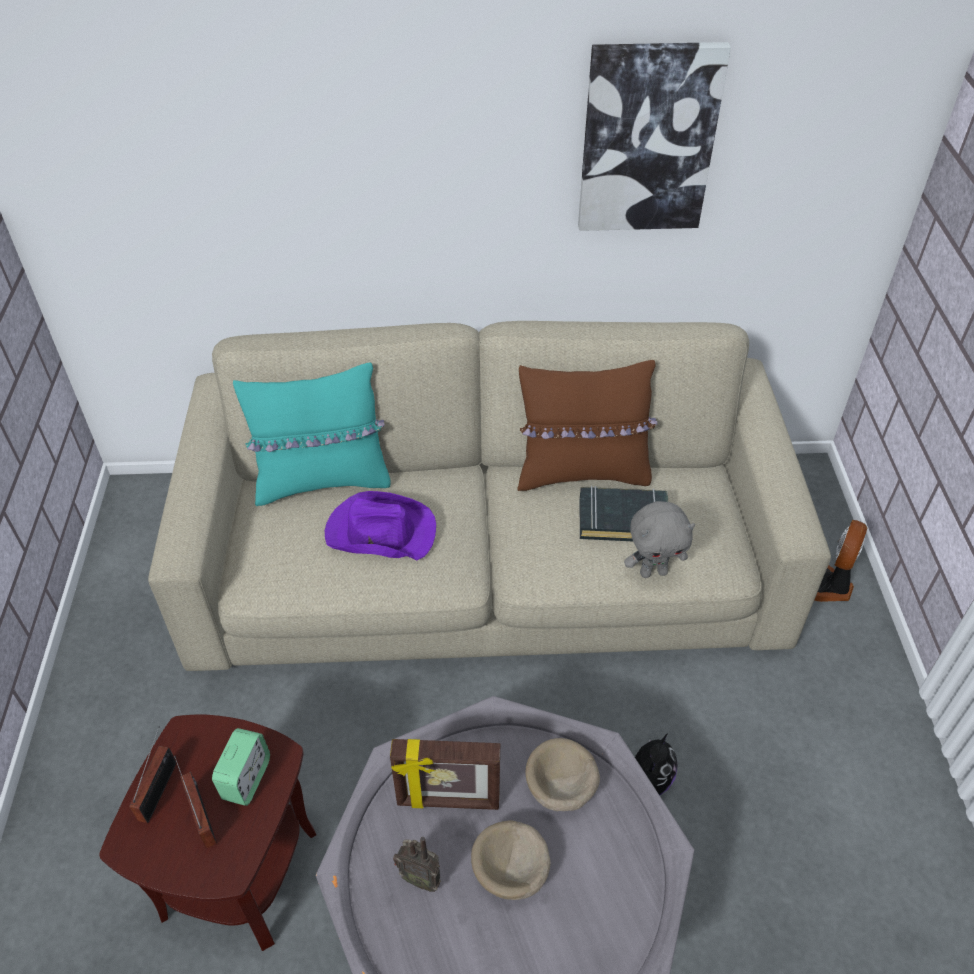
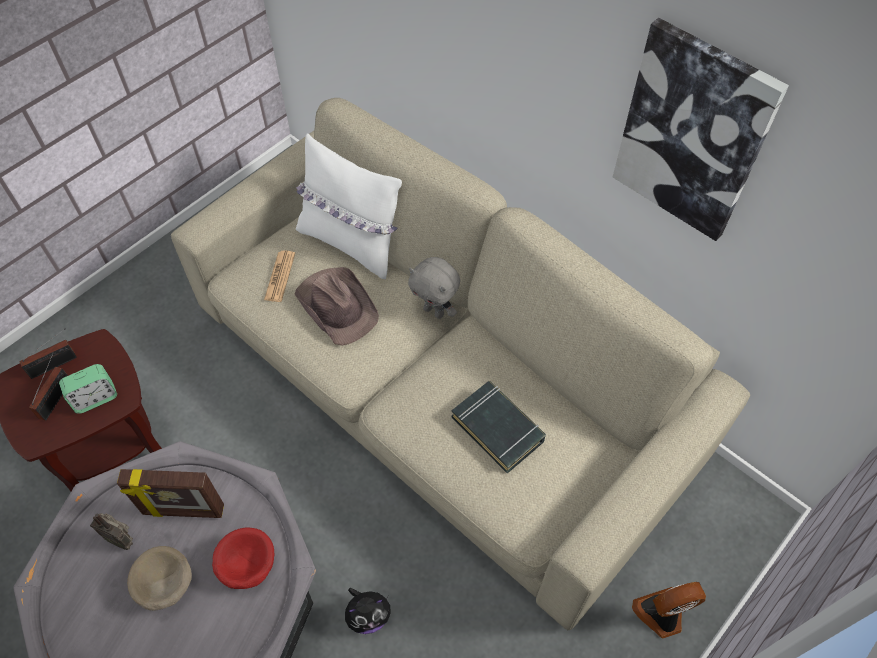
camera: 45 degrees right, 10 degrees up
turquoise pillow [233,363,391,506] -> white pillow [296,133,402,279]
purple hat [325,491,436,560] -> brown hat [294,267,379,346]
picture frame [390,739,500,810] -> picture frame turned 45 degrees counterclockwise [117,469,224,518]
radio [393,837,441,892] -> radio turned 45 degrees counterclockwise [90,513,133,550]
brown pillow [518,360,658,491] -> none
beige bowl [526,738,600,811] -> red bowl [212,528,274,589]
grey plush toy [624,501,695,578] -> grey plush toy moved to [408,257,460,319]
none -> newspaper [264,250,295,302]

